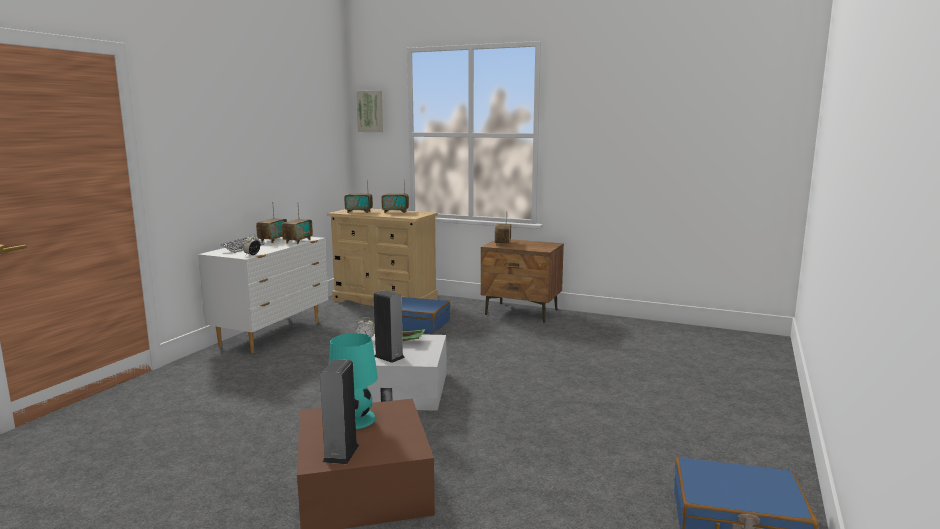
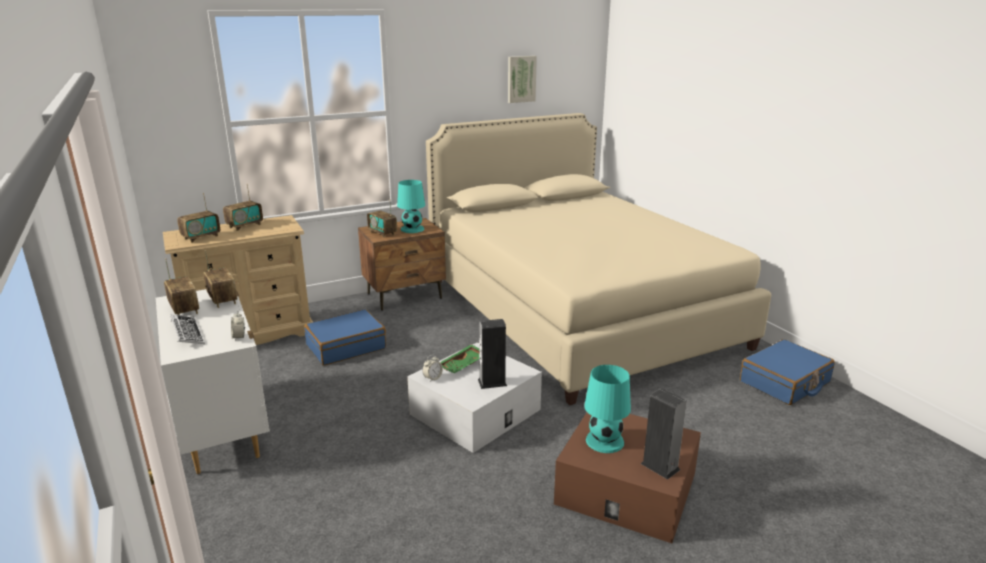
camera: 50 degrees left, 10 degrees up
picture [356,91,383,132] -> picture moved to [508,56,537,103]
none -> turquoise table lamp [397,180,425,233]
none -> beige bed [426,113,771,405]

